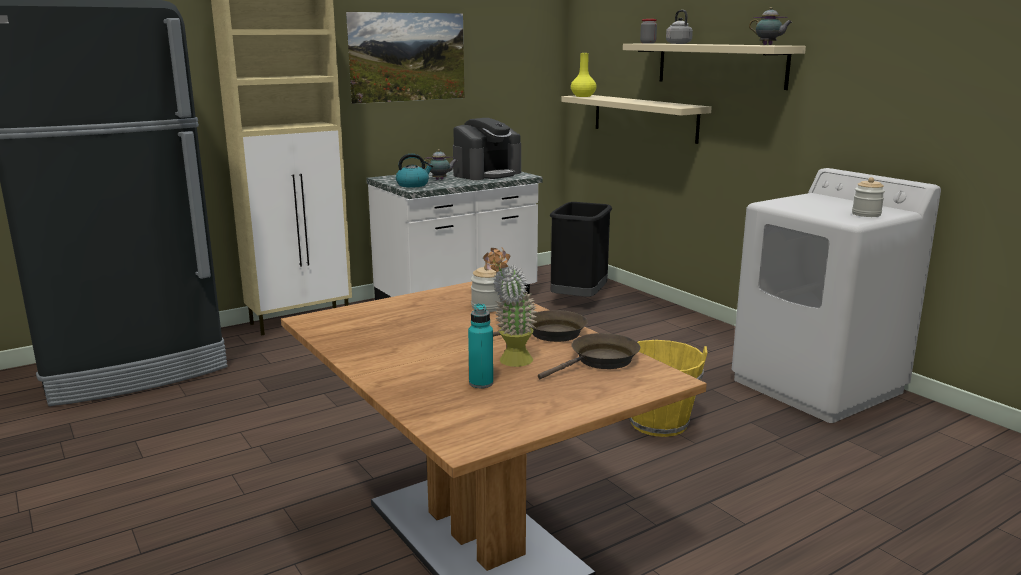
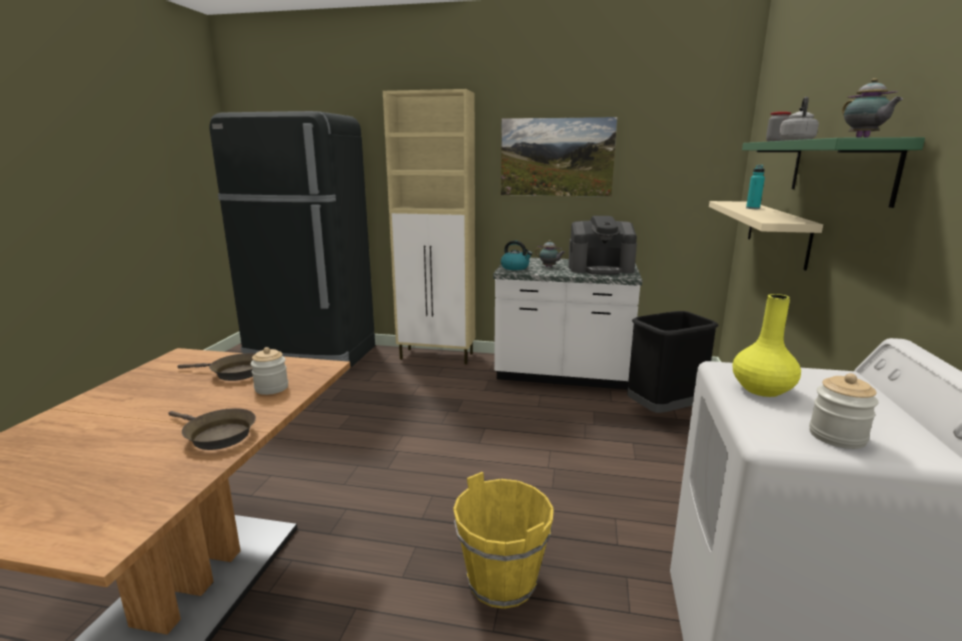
camera: 45 degrees right, 0 degrees up
turquoise bottle [468,303,493,388] -> turquoise bottle moved to [746,165,765,209]
potted plant [483,247,537,367] -> none
brown frying pan [538,333,640,379] -> brown frying pan moved to [177,353,256,381]
yellow vase [571,53,597,97] -> yellow vase moved to [733,294,801,397]
beige shelf [623,43,806,90] -> green shelf [742,137,925,208]

